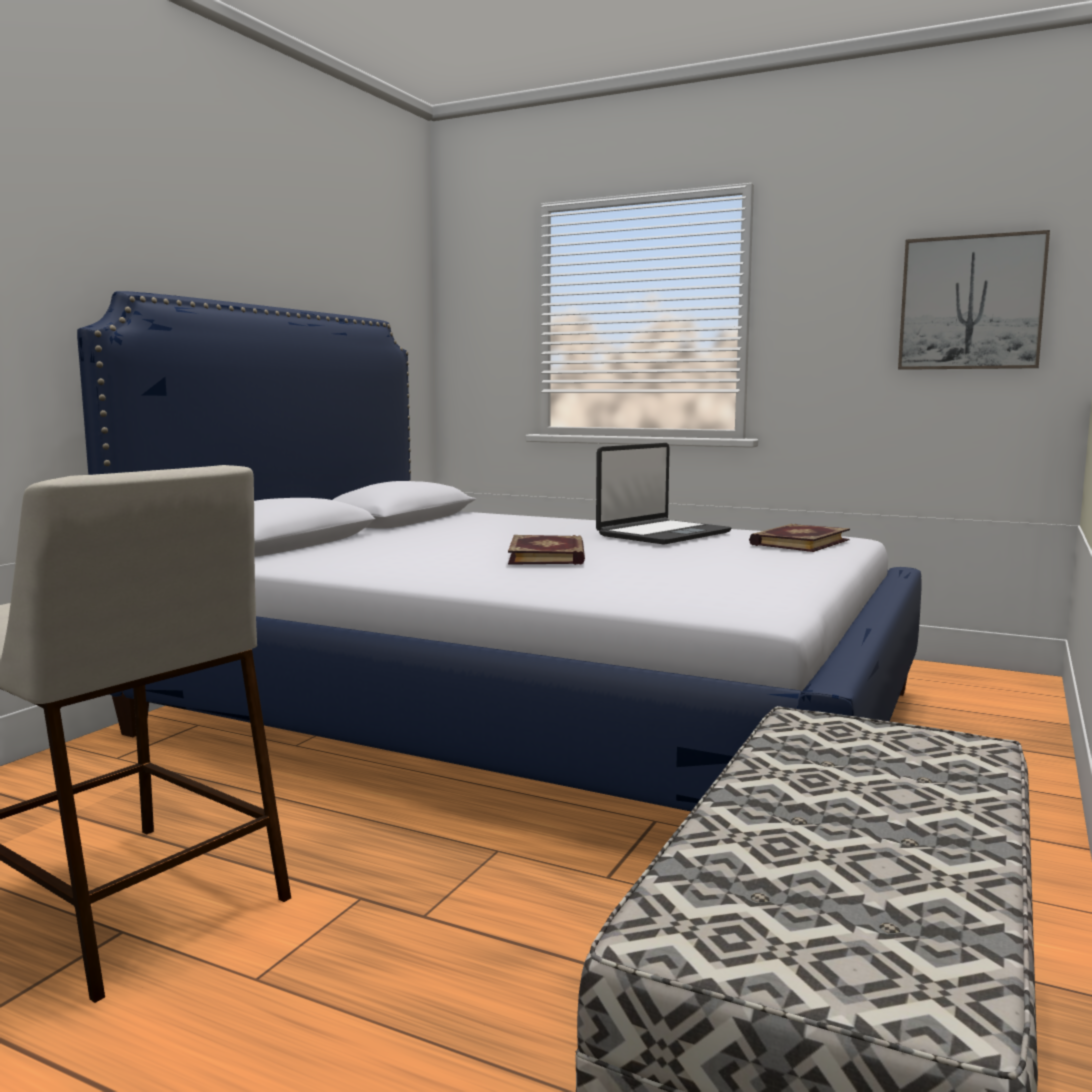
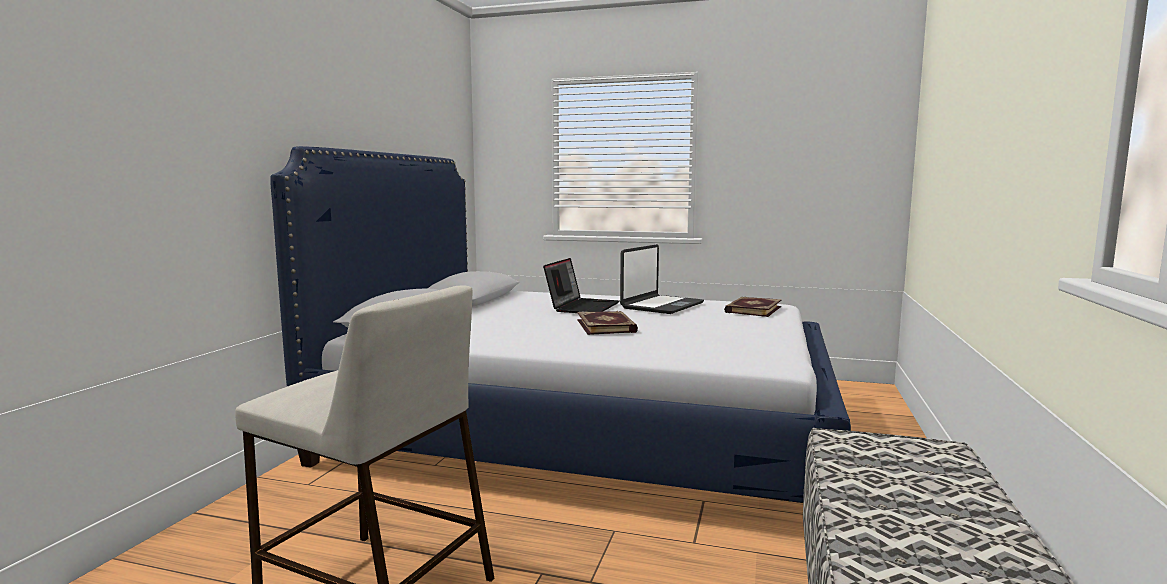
camera: 10 degrees left, 0 degrees up
picture [898,230,1050,370] -> none
none -> laptop [543,258,619,313]

